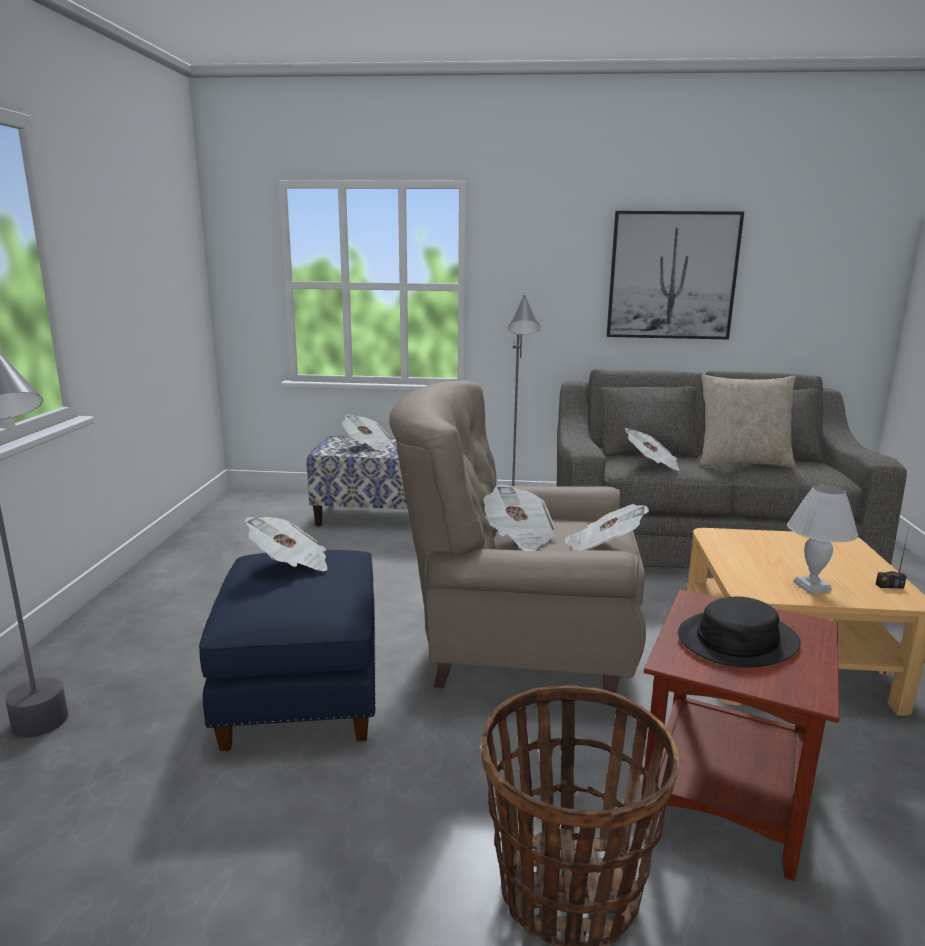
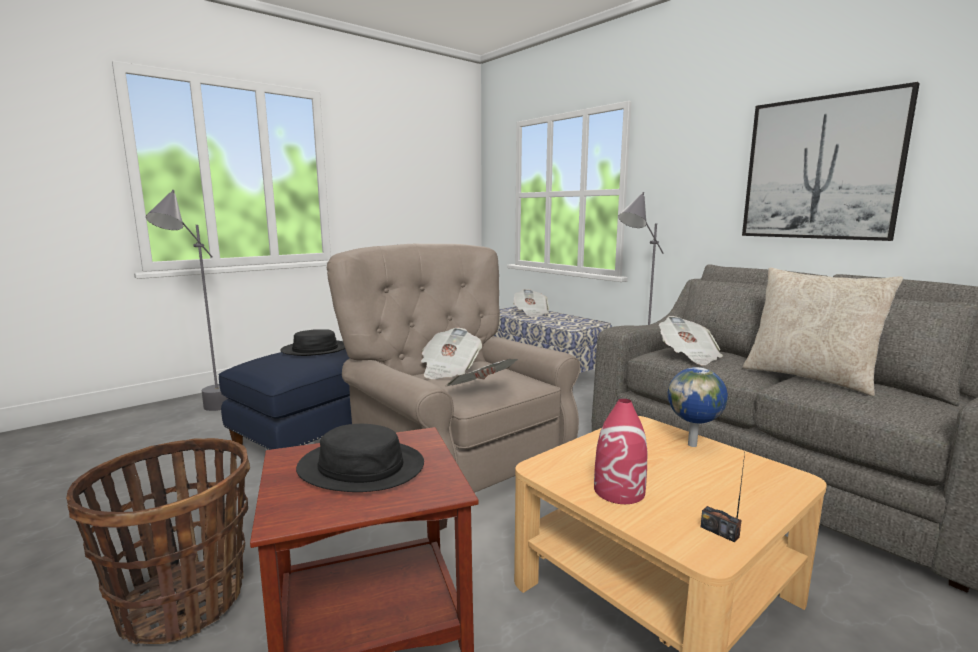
camera: 45 degrees right, 5 degrees down
newspaper [245,517,327,571] -> black hat [280,329,345,356]
white table lamp [787,485,858,593] -> red vase [594,399,647,504]
none -> globe [668,367,728,447]

